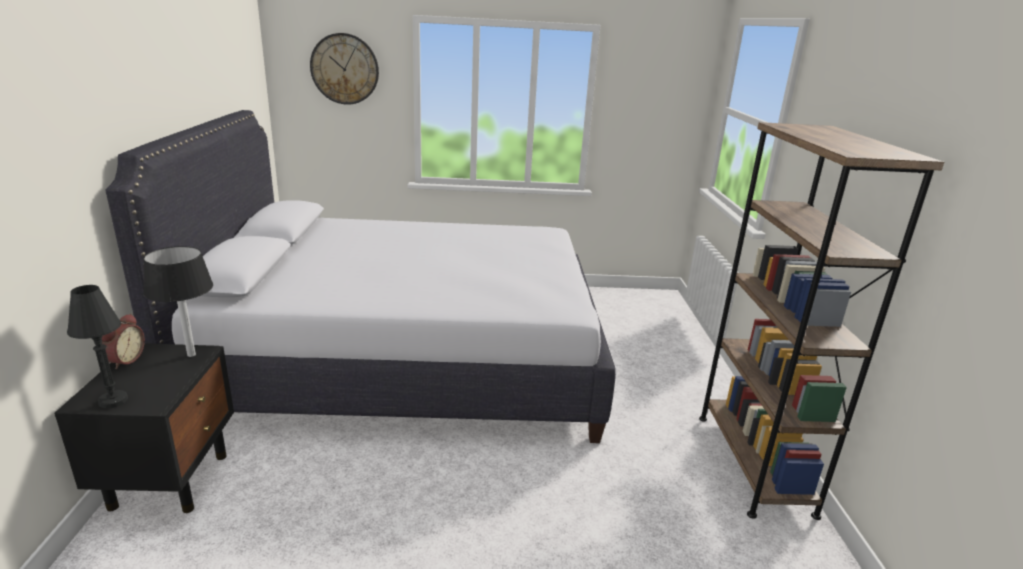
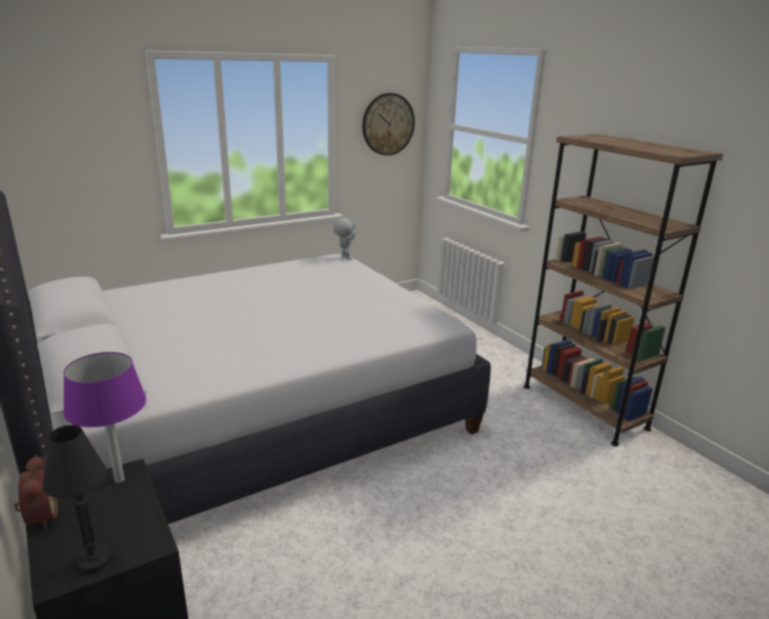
camera: 30 degrees left, 0 degrees up
black table lamp [143,246,213,357] -> purple table lamp [63,352,146,483]
wall clock [310,33,379,105] -> wall clock moved to [362,93,415,156]
none -> toy robot [333,217,355,260]

